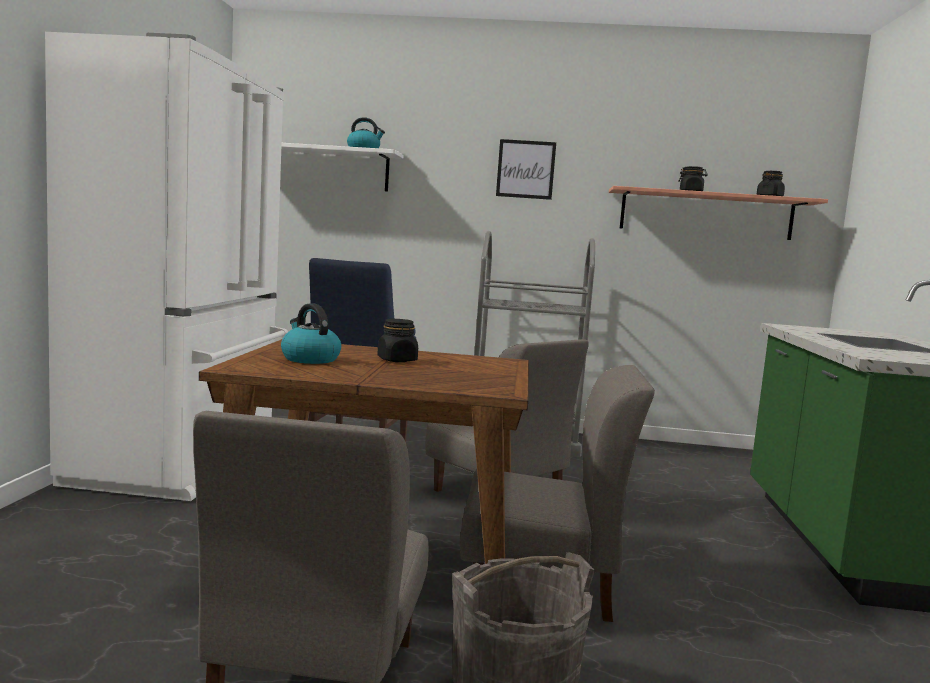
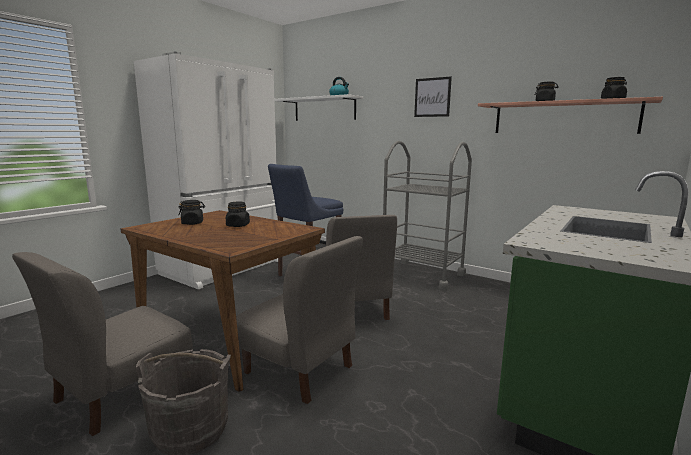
camera: 30 degrees right, 5 degrees up
kettle [281,304,341,364] -> black jar [178,200,205,225]

